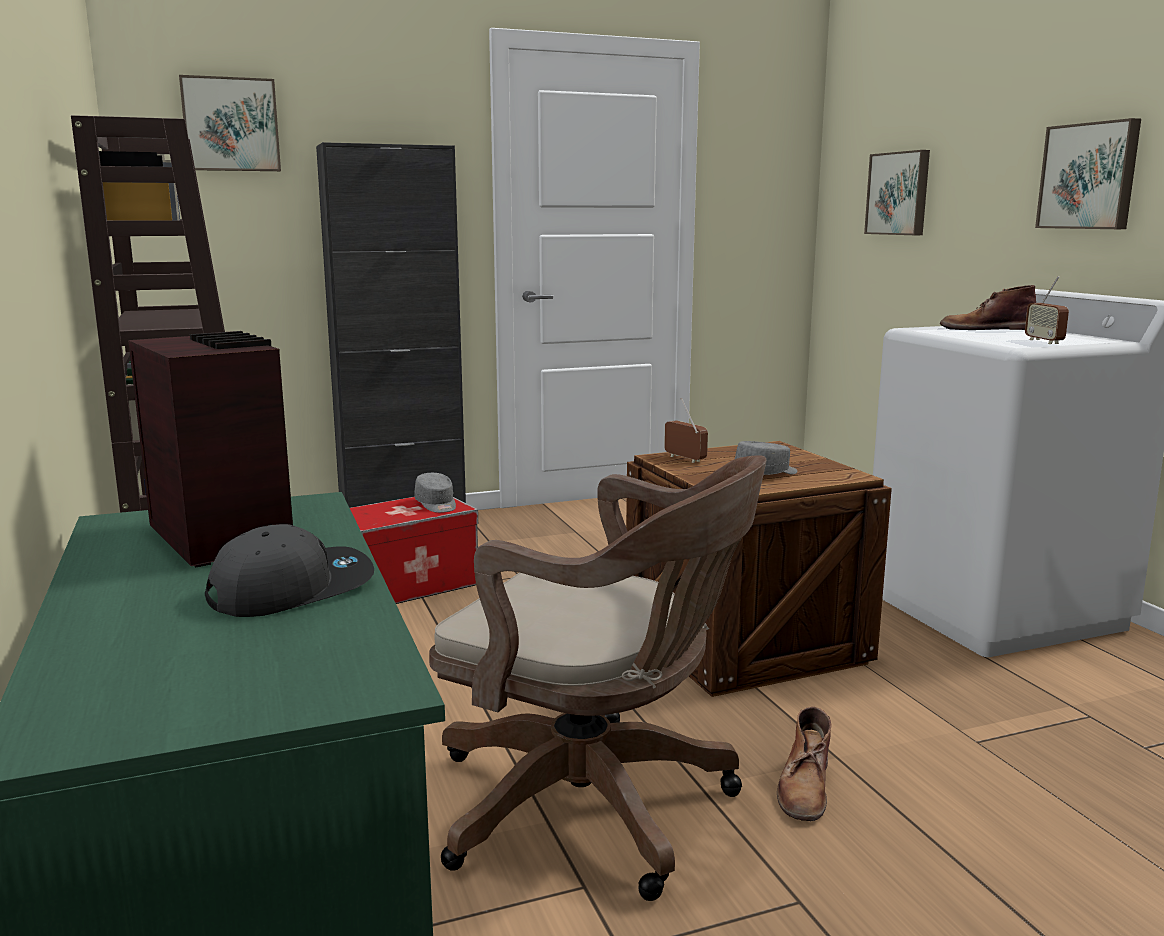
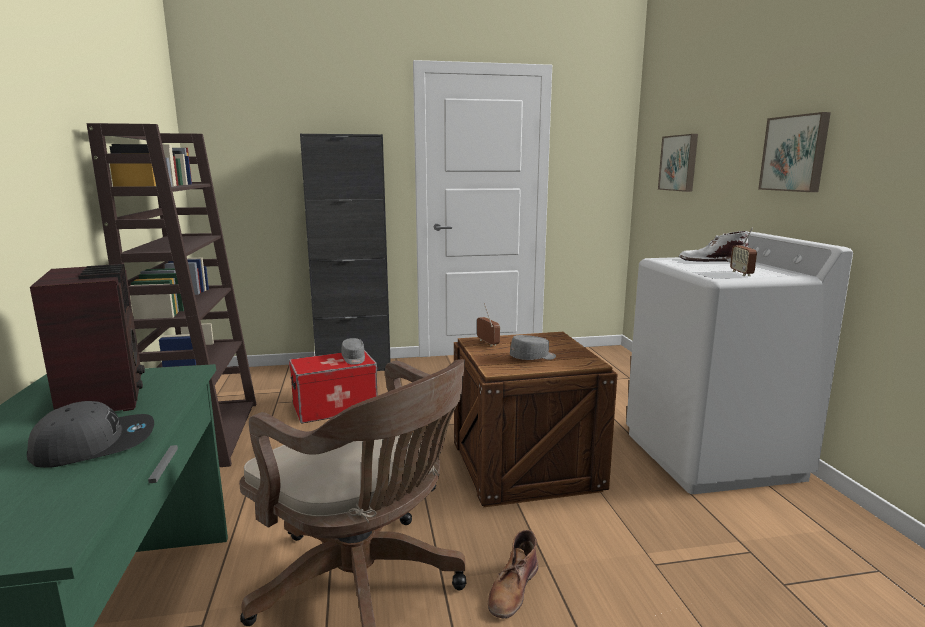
camera: 10 degrees right, 0 degrees up
picture [179,75,281,171] -> none
brown boot [940,285,1036,330] -> white boot [679,231,749,262]

